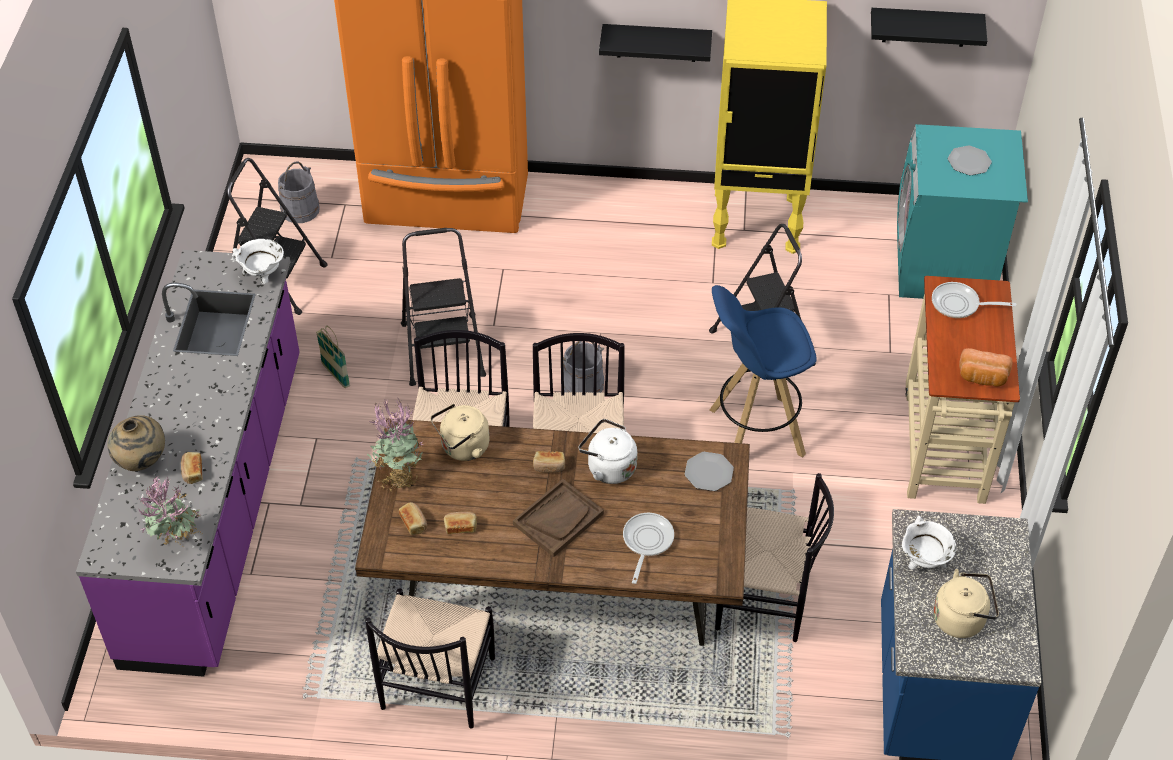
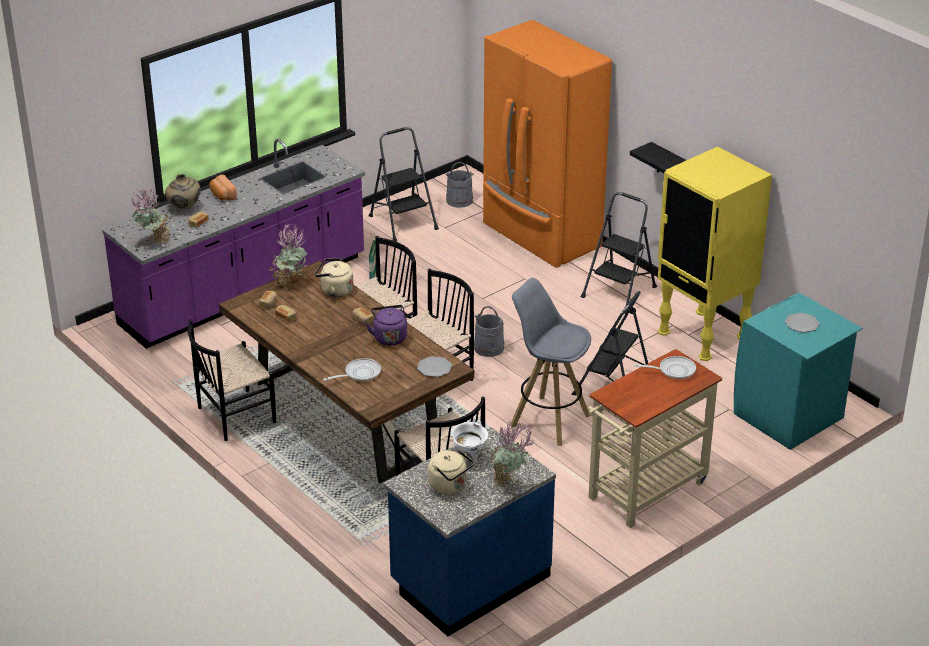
camera: 45 degrees right, 15 degrees down
white cooking pot [232,239,284,284] -> none
black step ladder [401,228,486,386] -> black step ladder moved to [580,192,657,314]
brown tray [513,479,604,557] -> none
white kettle [579,419,637,484] -> purple kettle [366,305,407,346]
blue stool [709,285,817,458] -> grey stool [510,278,591,446]
black shelf [871,8,987,47] -> none
frying pan [932,282,1016,318] -> frying pan turned 120 degrees clockwise [633,356,696,379]
bread [959,348,1013,387] -> bread moved to [209,175,237,201]
none -> potted plant [491,421,534,487]

